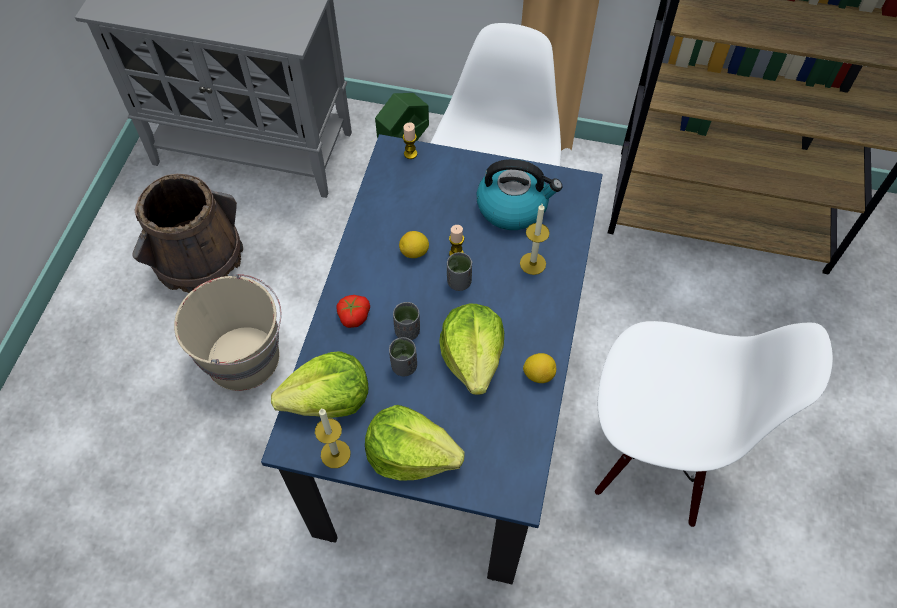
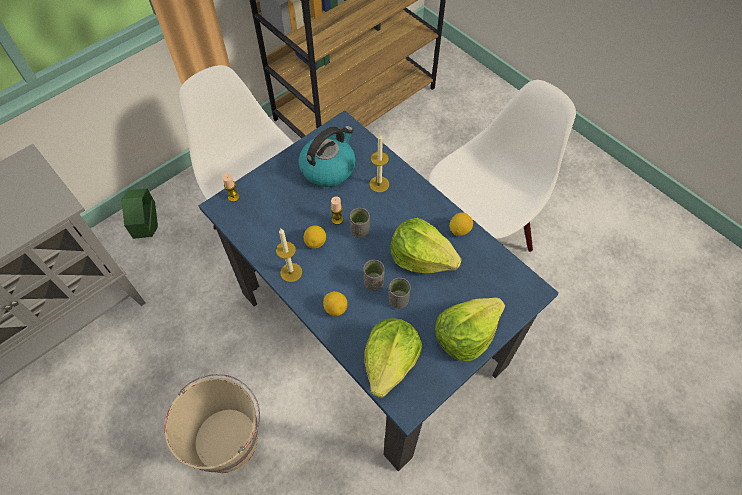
camera: 55 degrees left, 0 degrees up
brown bucket [132,174,243,293] -> none
candle [315,409,351,468] -> candle moved to [276,229,302,282]
tomato [336,295,370,328] -> lemon [323,291,348,316]

